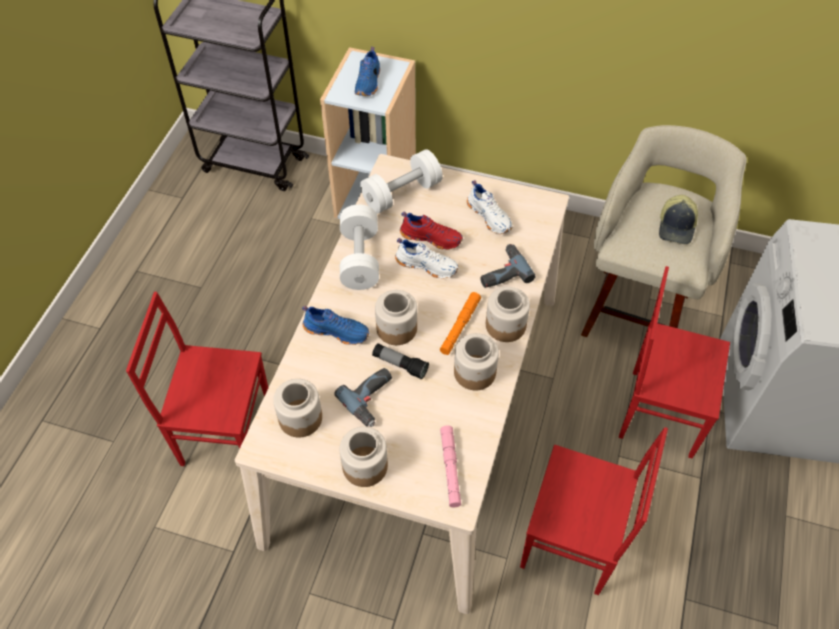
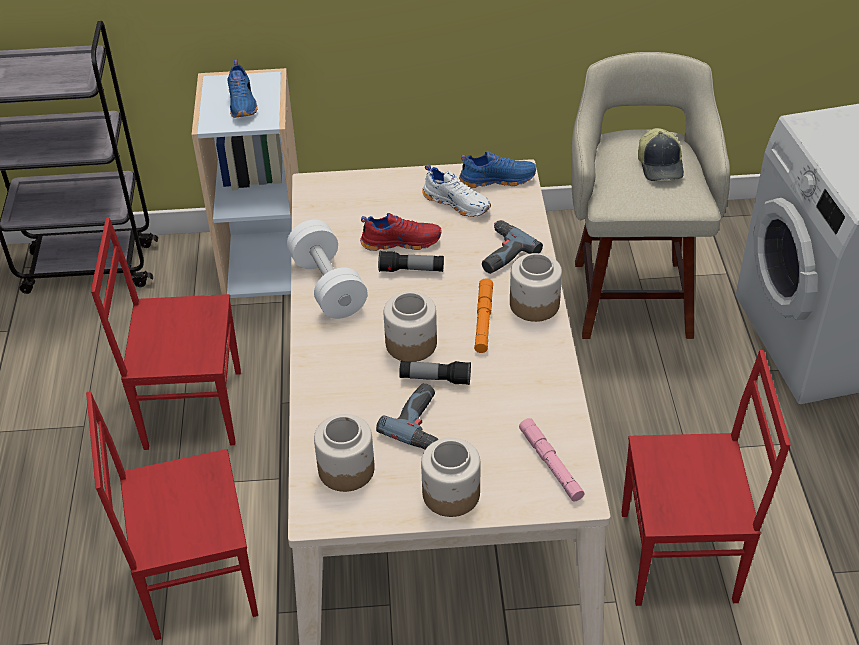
camera: 20 degrees left, 10 degrees down
blue shoe [302,305,370,345] -> blue shoe moved to [459,151,536,188]
white dumbbell [360,149,443,214] -> none
white shoe [395,238,459,278] -> flashlight [378,251,444,272]
jar [454,333,499,391] -> none
red chair [619,266,730,458] -> red chair moved to [91,217,241,450]

